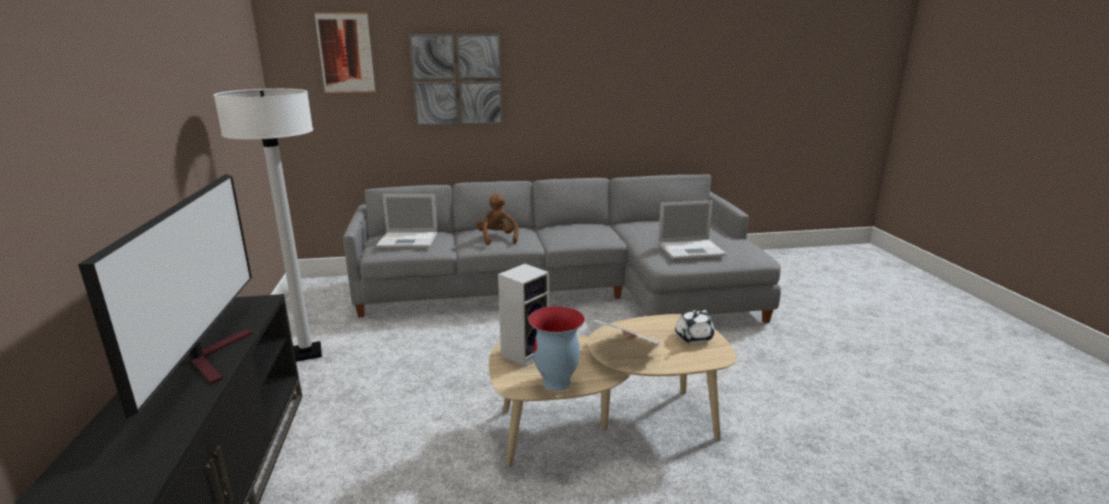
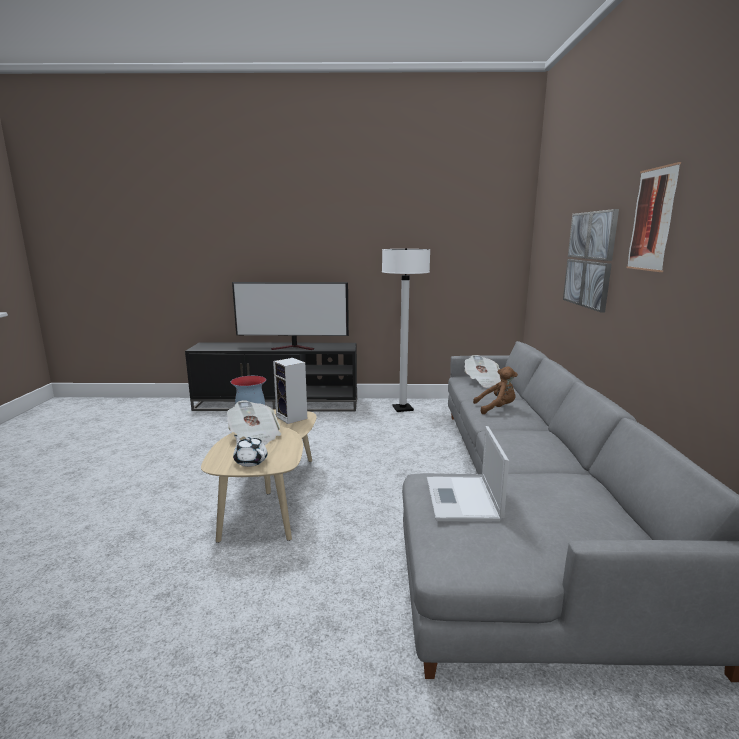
camera: 100 degrees right, 5 degrees down
picture [314,12,376,93] -> picture moved to [627,162,681,272]
laptop [376,194,437,248] -> newspaper [465,355,501,388]

